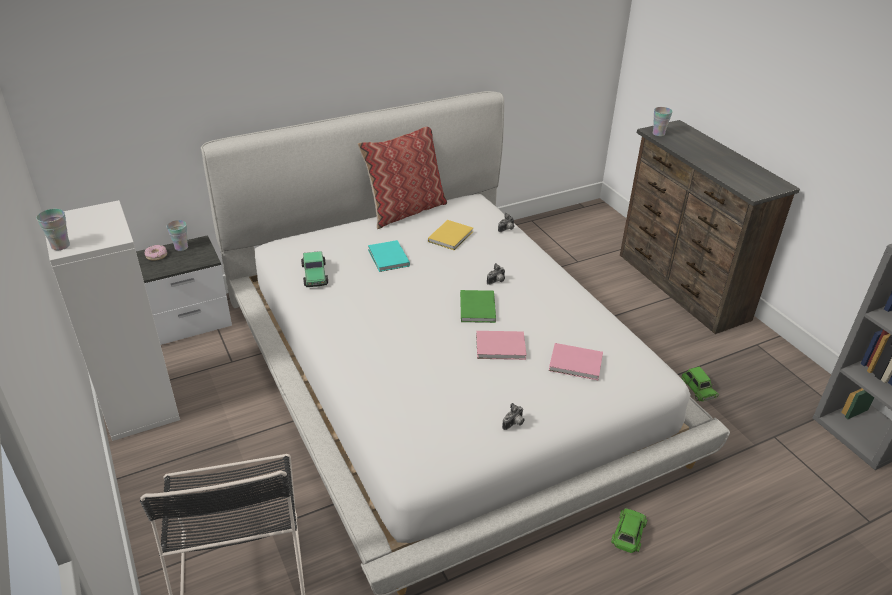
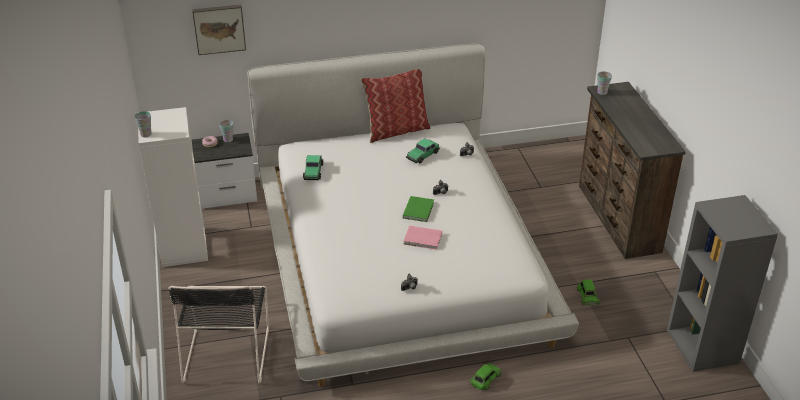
camera: 15 degrees right, 0 degrees up
turquoise book [368,240,410,272] -> none
yellow book [428,220,473,251] -> toy car [406,138,440,163]
pink book [549,343,603,380] -> none
none -> picture [192,5,246,55]

